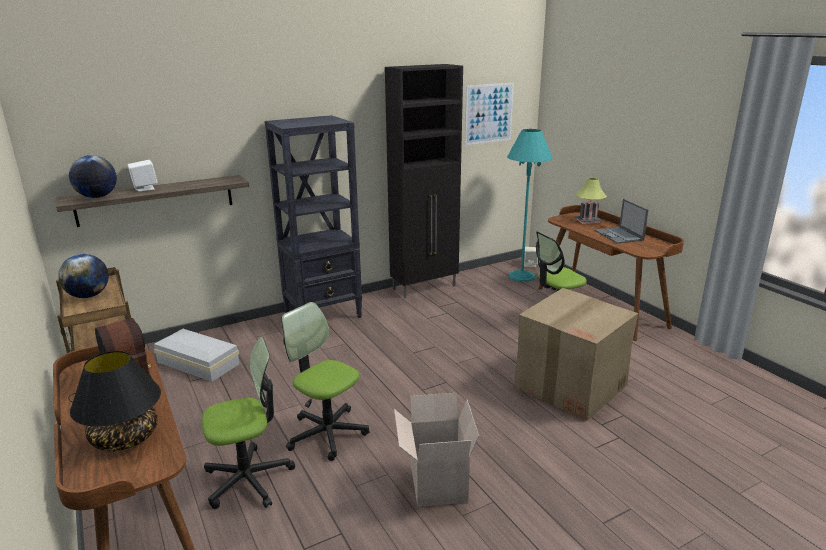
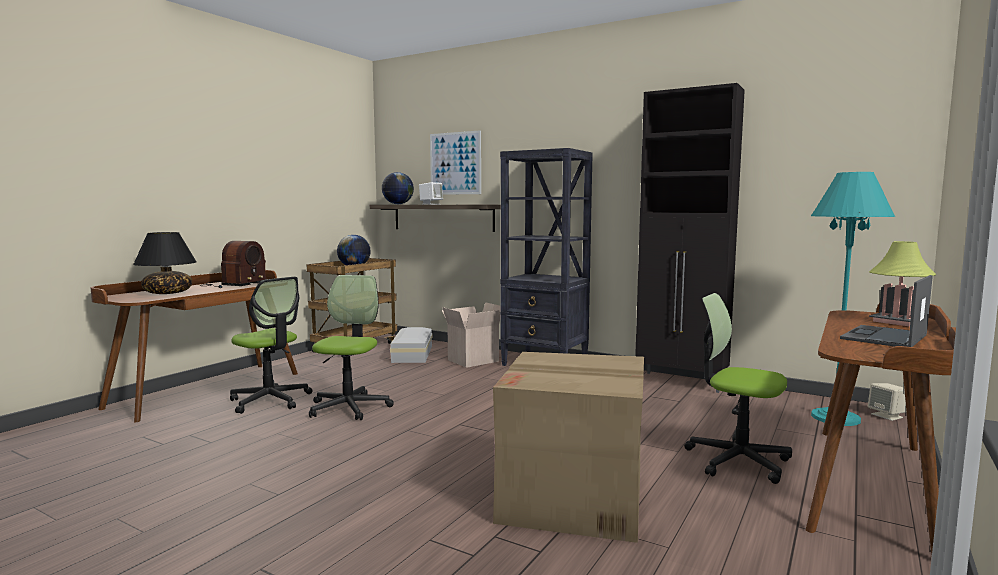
camera: 60 degrees right, 15 degrees down
cardboard box [394,393,479,507] -> cardboard box moved to [442,302,501,368]
picture [465,83,514,145] -> picture moved to [430,130,481,195]

